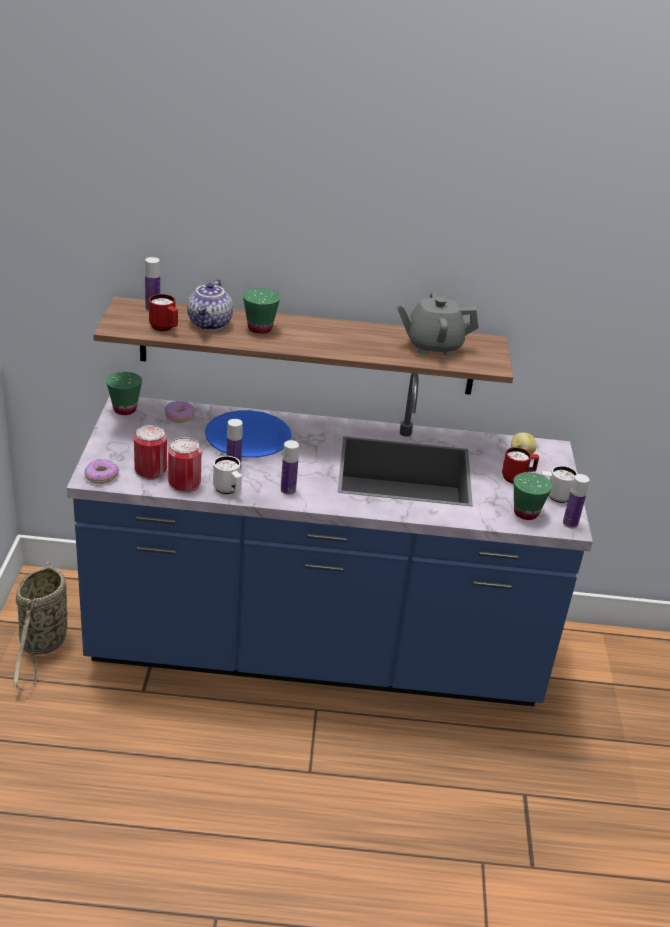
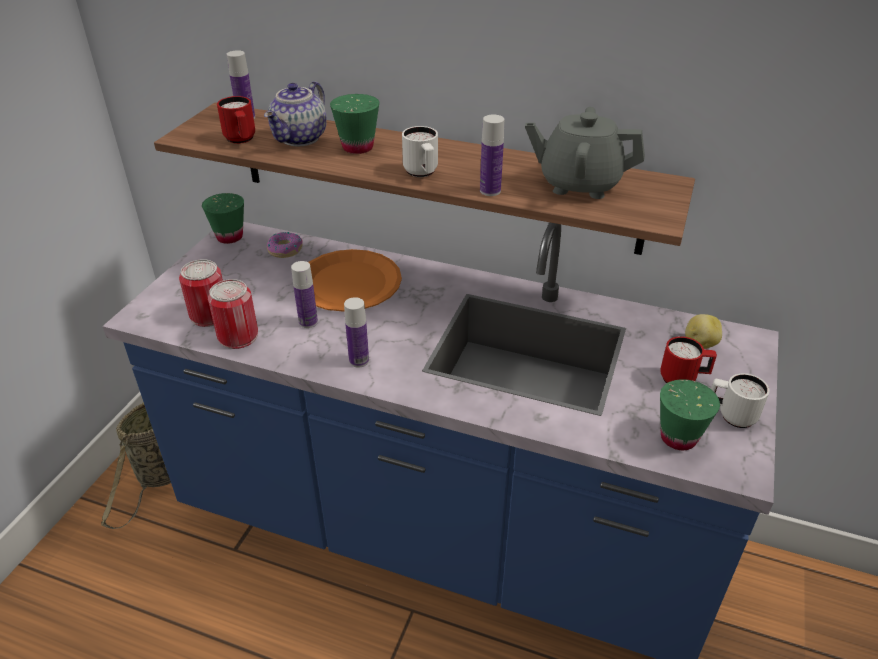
camera: 20 degrees right, 5 degrees up
donut [84,459,119,484] -> none
blue plate [205,410,291,458] -> orange plate [308,249,402,312]
white mug [213,456,242,494] -> white mug moved to [402,126,438,177]
bottle [563,474,590,528] -> bottle moved to [480,114,504,196]

